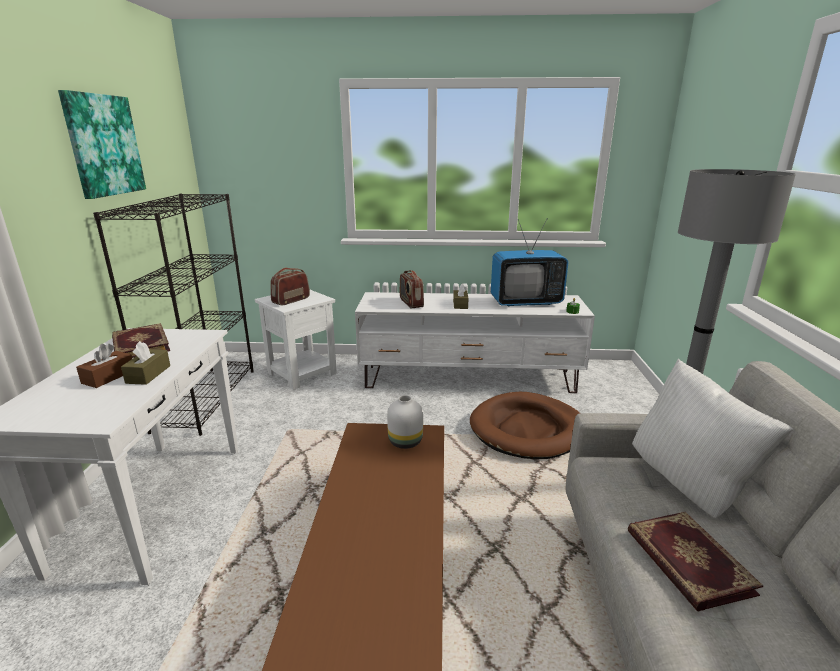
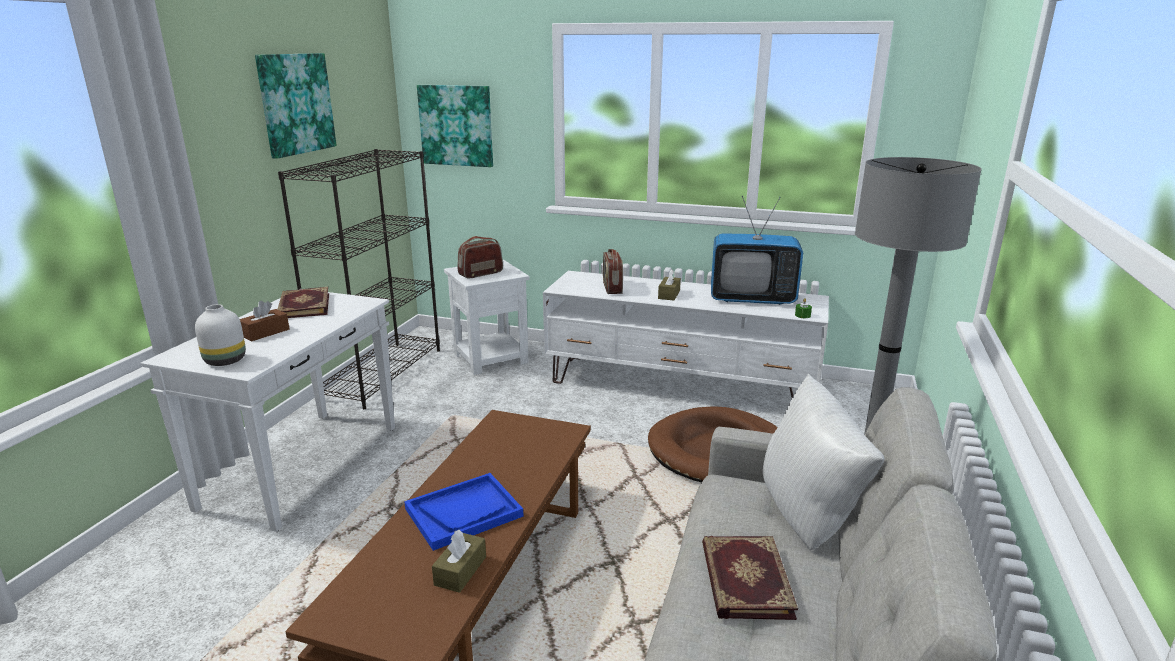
camera: 15 degrees right, 0 degrees up
brown tissue box [121,341,170,385] -> brown tissue box moved to [432,530,486,593]
white vase [387,395,423,449] -> white vase moved to [195,304,246,366]
none -> blue tray [404,473,524,551]
none -> picture [417,85,493,167]

